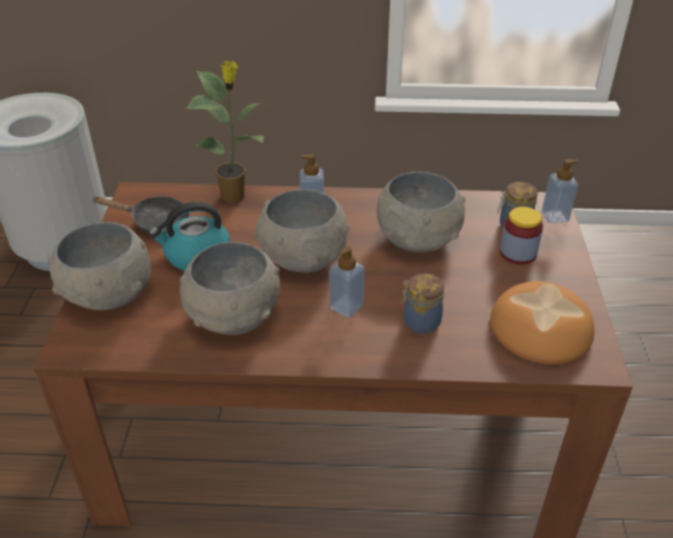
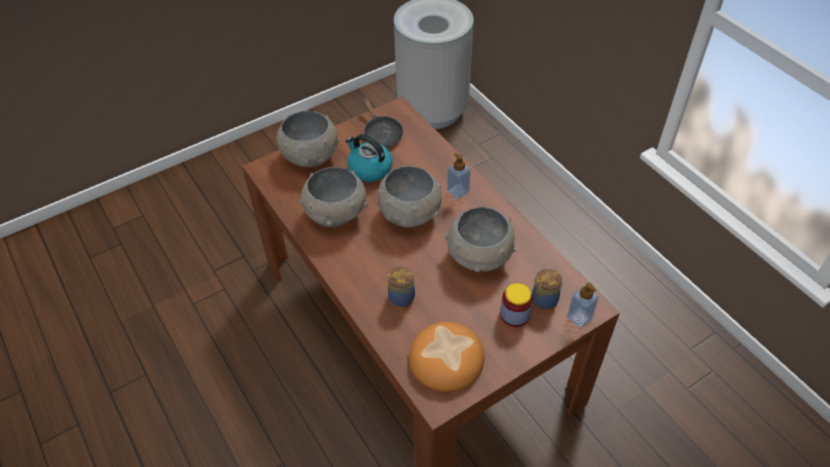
camera: 55 degrees right, 10 degrees up
potted plant [186,61,264,203] -> none
soap dispenser [329,246,365,318] -> none

